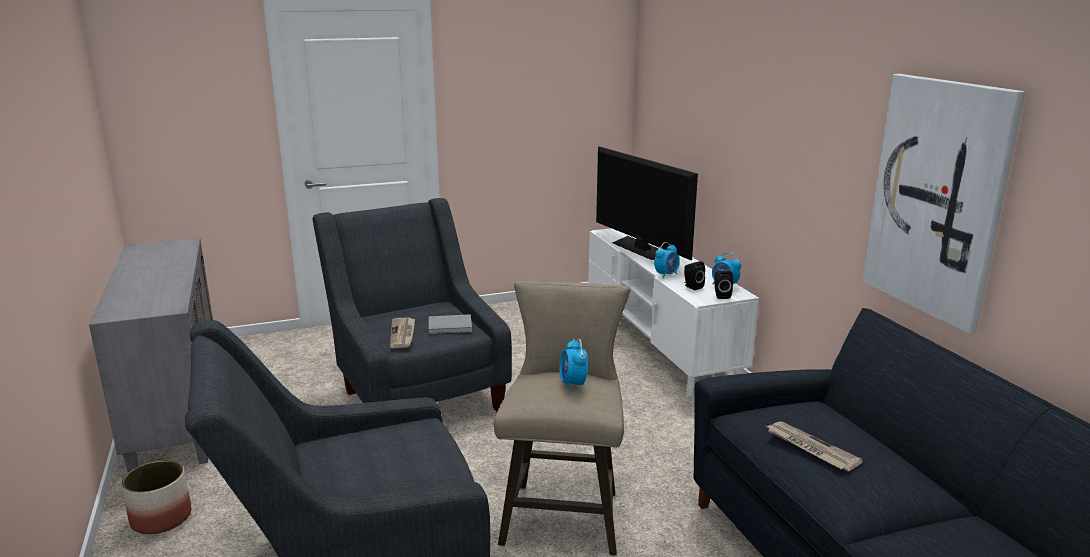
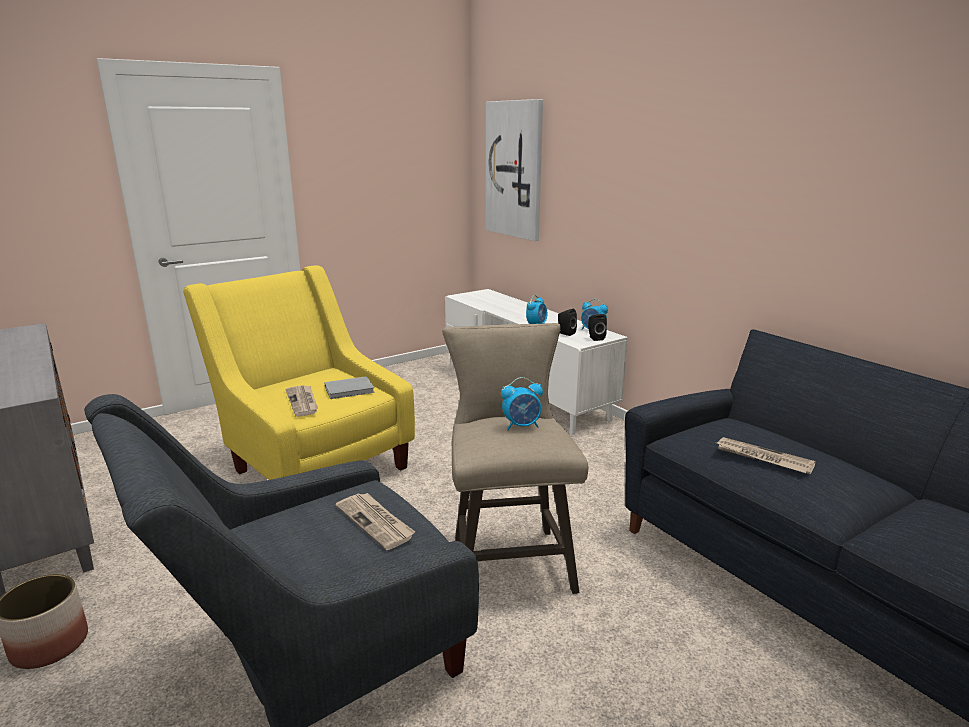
camera: 15 degrees left, 0 degrees up
grey armchair [313,198,512,412] -> yellow armchair [183,265,415,480]
alarm clock [559,339,588,392] -> alarm clock turned 75 degrees counterclockwise [501,377,543,430]
television [596,146,698,260] -> none
picture [862,74,1025,333] -> picture moved to [486,99,543,241]
none -> newspaper [335,493,415,550]

